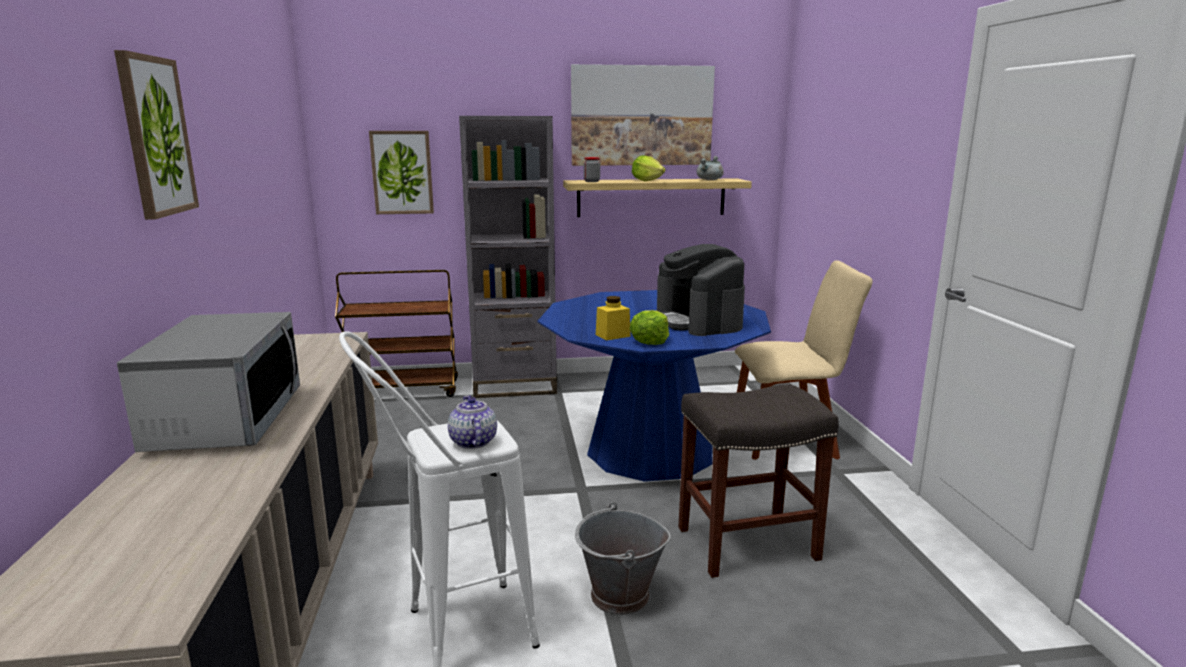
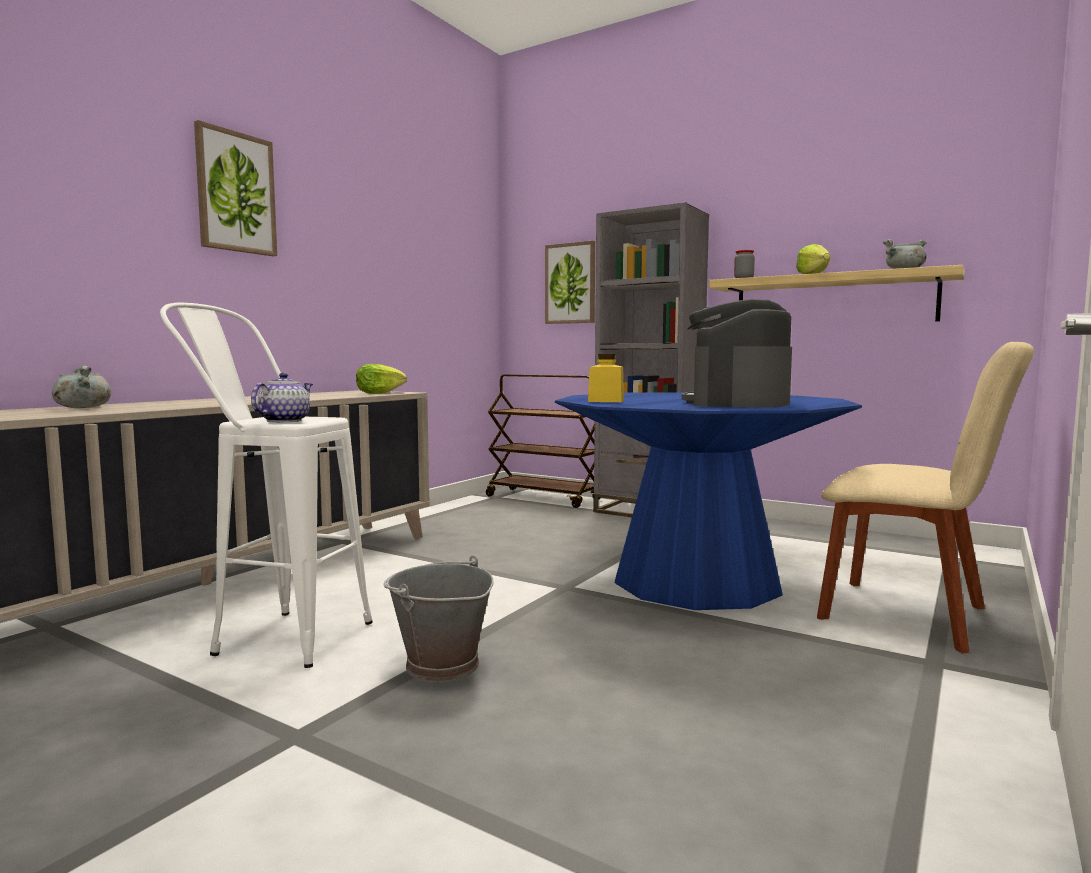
camera: 40 degrees right, 10 degrees down
microwave [117,312,300,452] -> none
picture [571,64,715,166] -> none
lettuce [630,310,669,345] -> lettuce moved to [356,364,407,394]
grey stool [678,384,839,578] -> none
none -> grey cooking pot [52,365,111,408]

